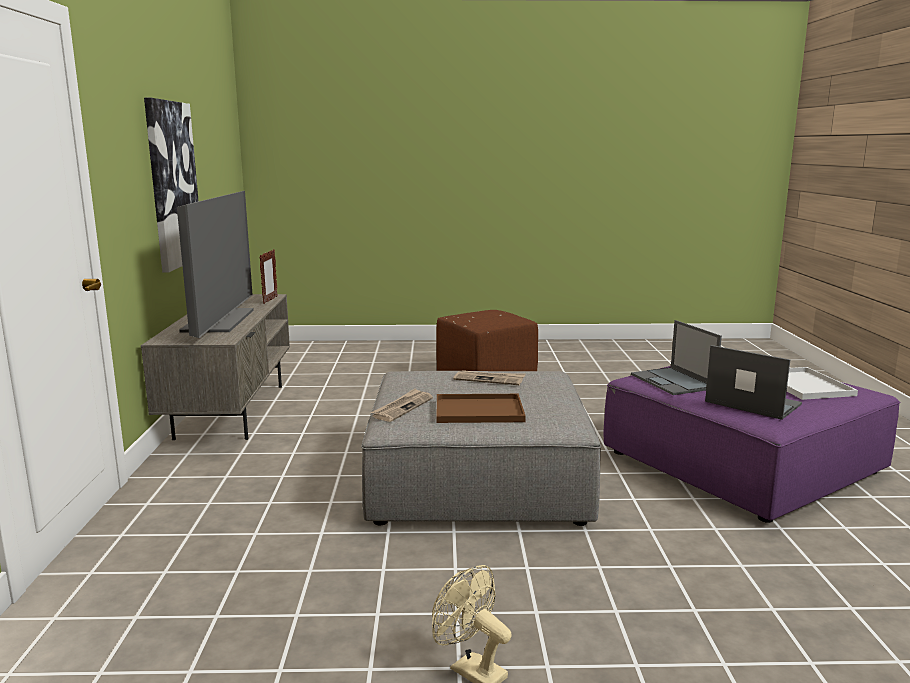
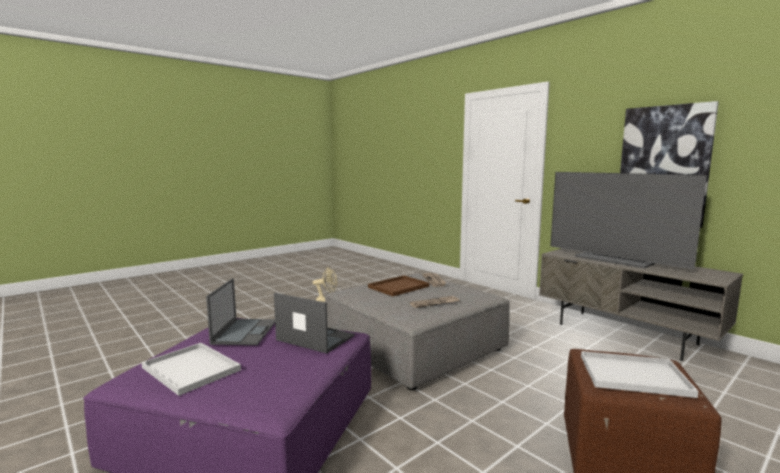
camera: 140 degrees right, 5 degrees down
picture frame [259,249,278,304] -> none
laptop [705,345,802,420] -> laptop turned 90 degrees counterclockwise [206,278,275,345]
none -> white tray [581,351,699,398]

